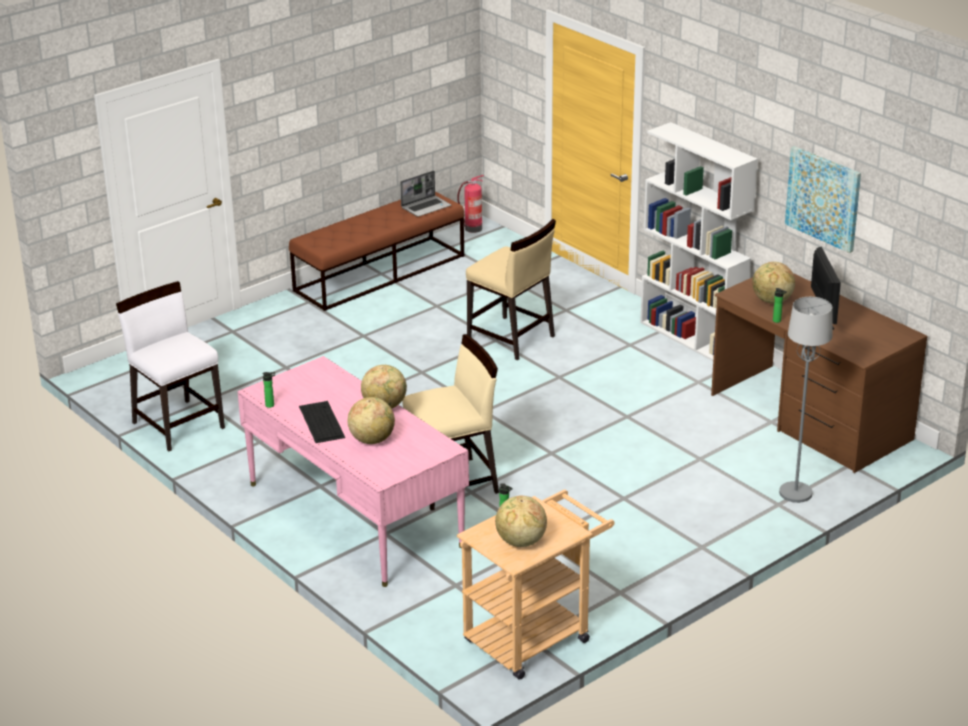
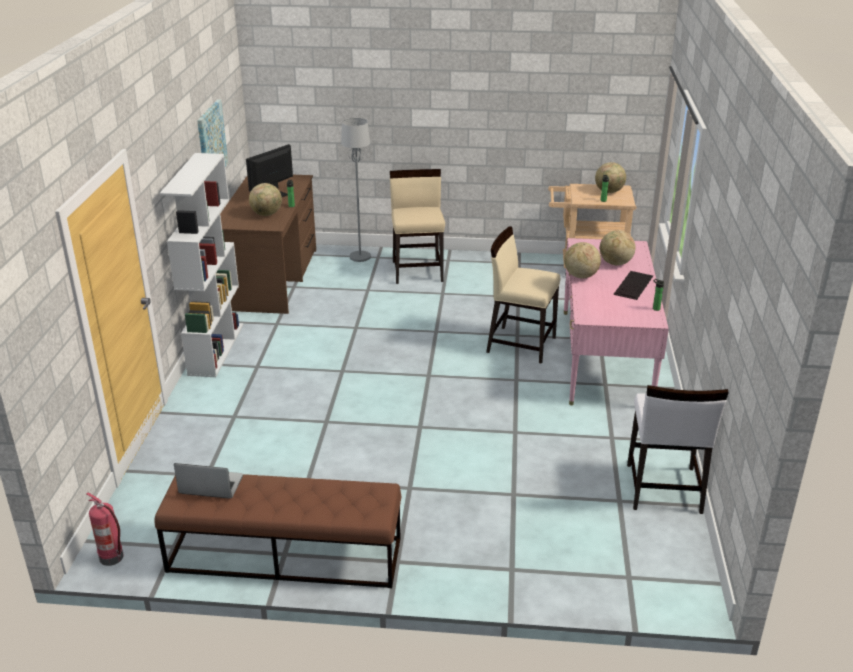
camera: 135 degrees left, 0 degrees up
beige chair [466,219,556,361] -> beige chair moved to [390,169,445,284]

